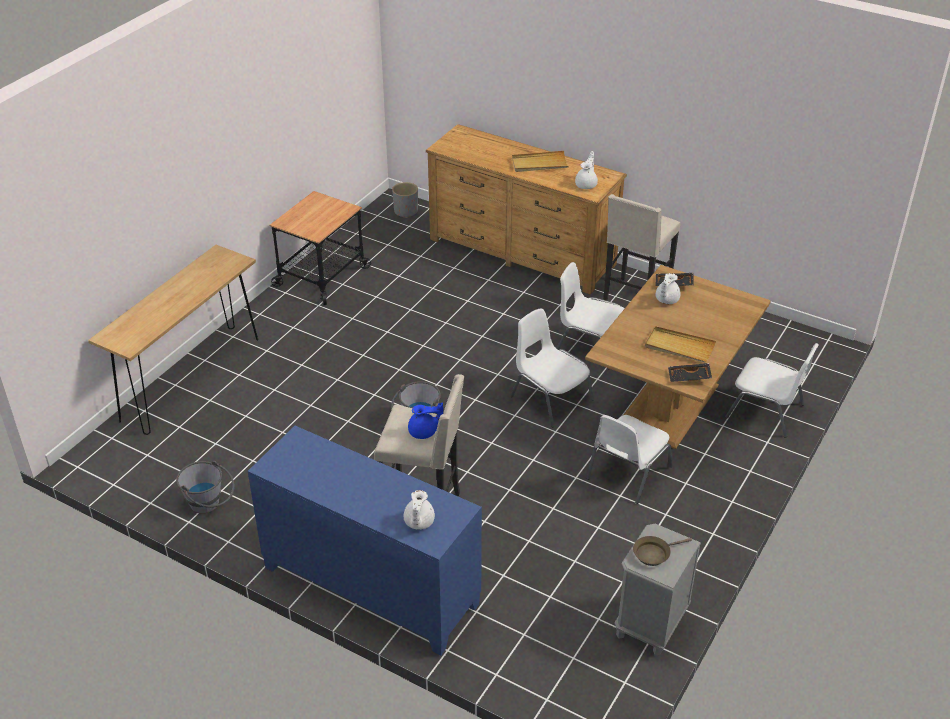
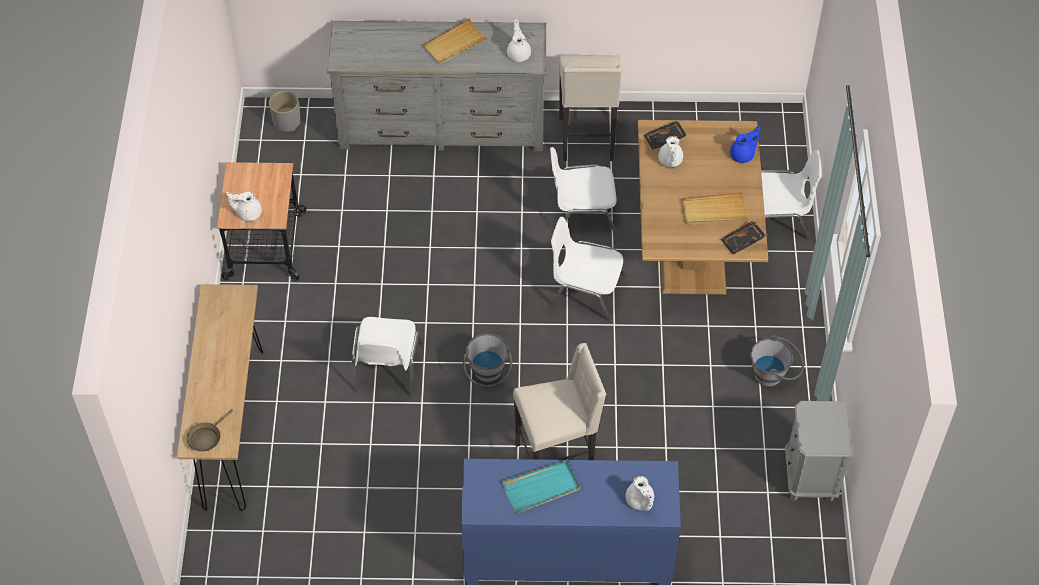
camera: 30 degrees left, 15 degrees up
grey bucket [176,461,235,514] -> grey bucket moved to [750,335,804,387]
blue teapot [408,402,443,439] -> blue teapot moved to [730,125,760,163]
brown dresser [426,124,627,295] -> grey dresser [327,21,546,151]
white chair [586,415,672,504] -> white chair moved to [352,317,423,397]
brown frying pan [633,536,692,566] -> brown frying pan moved to [187,409,233,452]
none -> white teapot [226,192,262,221]
none -> turquoise tray [502,460,580,513]

